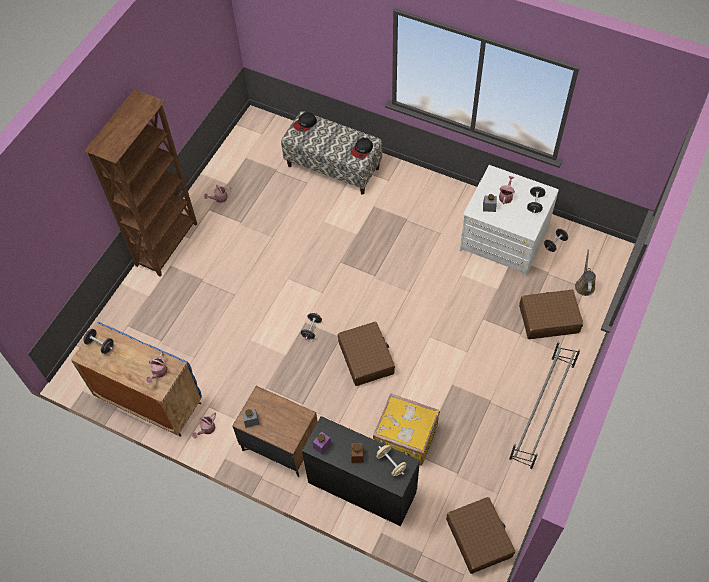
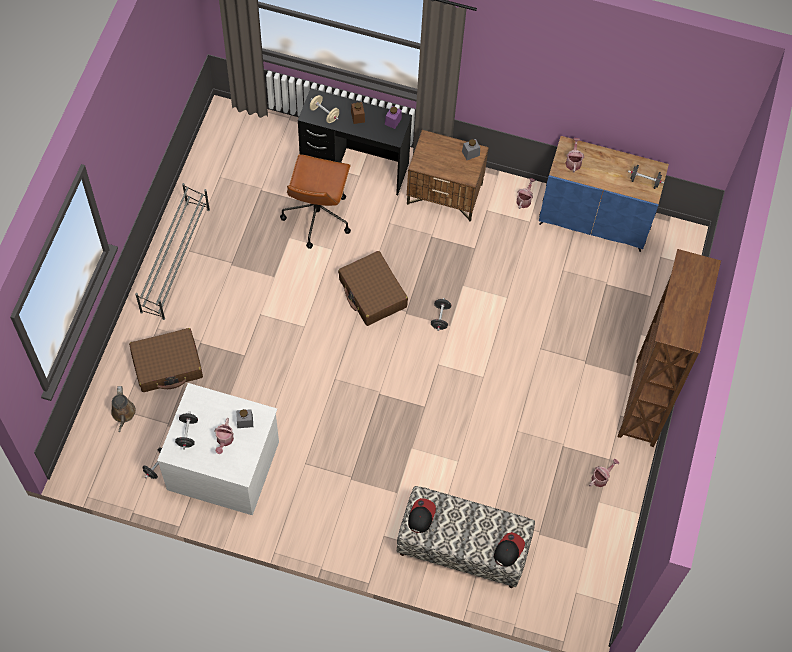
camera: 165 degrees right, 5 degrees up
yellow suitcase [373,393,440,466] -> brown office chair [280,154,351,249]
brown suitcase [446,497,515,574] -> none

